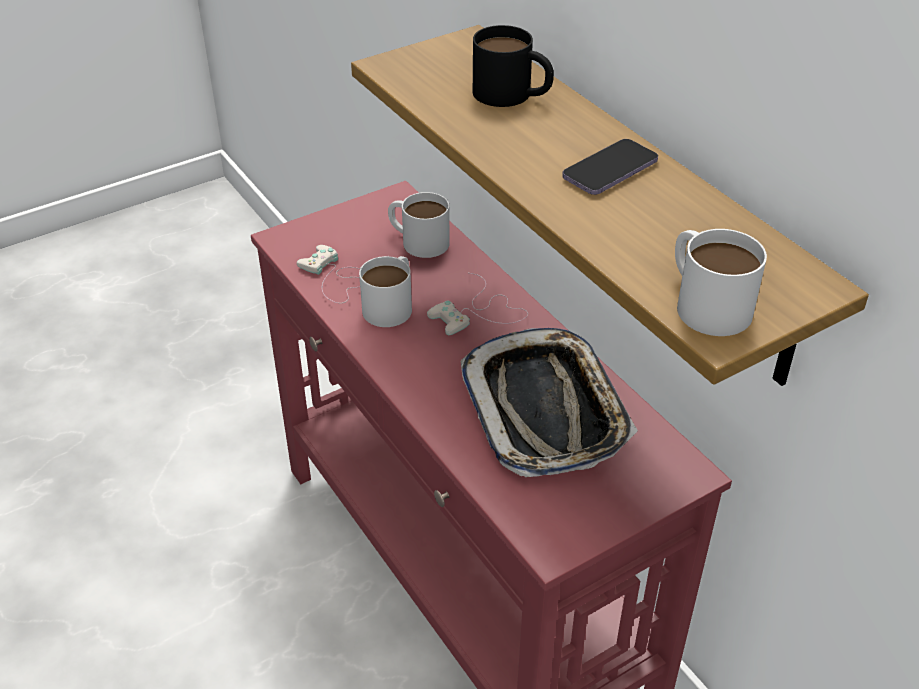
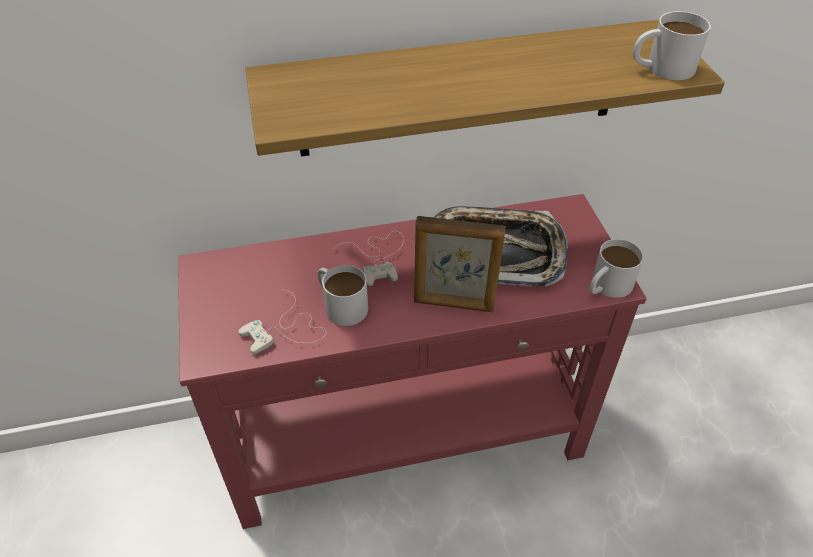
camera: 70 degrees left, 5 degrees up
white mug [388,192,450,258] -> white mug moved to [589,239,644,298]
black mug [473,25,554,107] -> none
phone [562,139,658,195] -> none
none -> picture frame [414,216,506,312]

